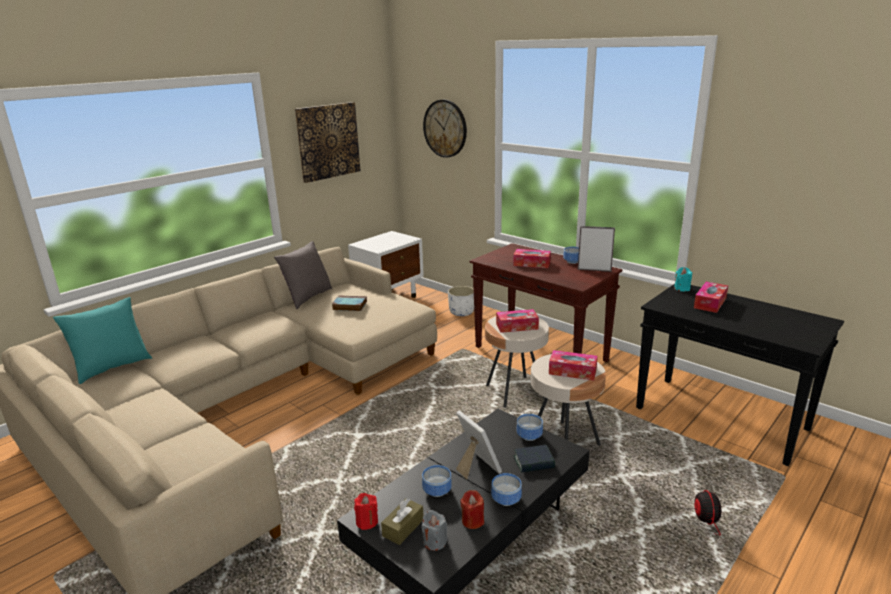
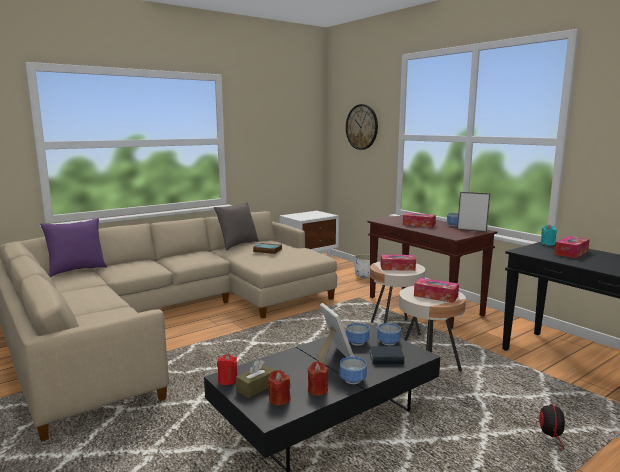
camera: 10 degrees right, 10 degrees down
turquoise pillow [53,297,152,384] -> purple pillow [40,219,107,277]
picture [295,102,361,183] -> none
grey candle [421,510,448,551] -> red candle [267,370,291,406]
bowl [422,465,452,497] -> bowl moved to [346,323,369,346]

